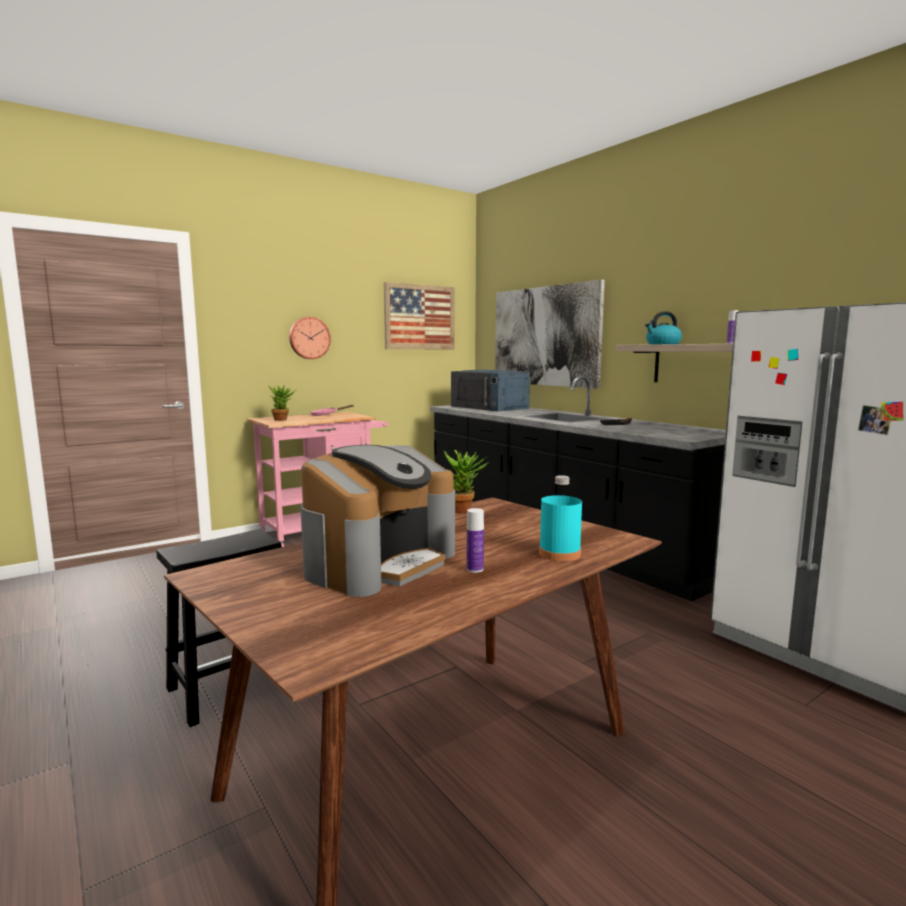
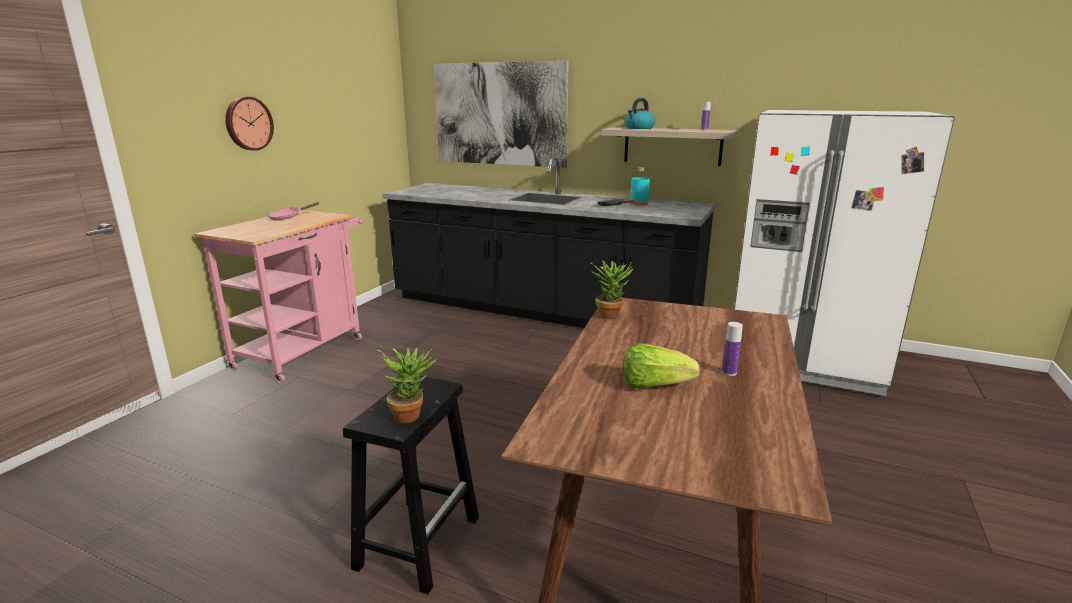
camera: 30 degrees left, 10 degrees up
potted plant [268,385,296,421] -> potted plant moved to [377,348,437,423]
coffee machine [300,445,455,597] -> lettuce [623,343,700,389]
picture [384,282,455,349] -> none
blue microwave [451,370,530,412] -> none
turquoise bottle [539,475,582,561] -> turquoise bottle moved to [630,167,650,206]

